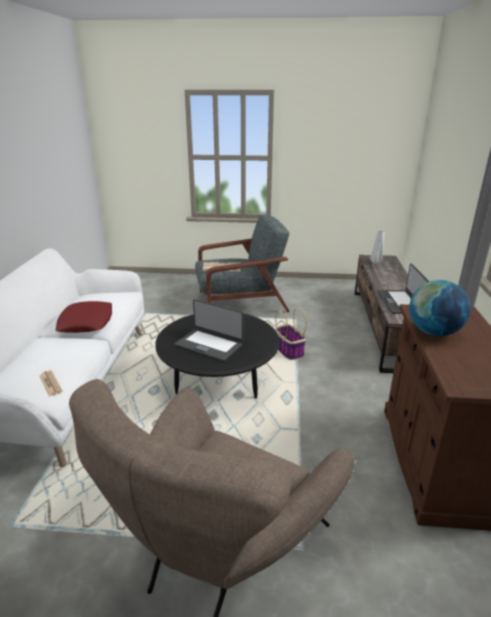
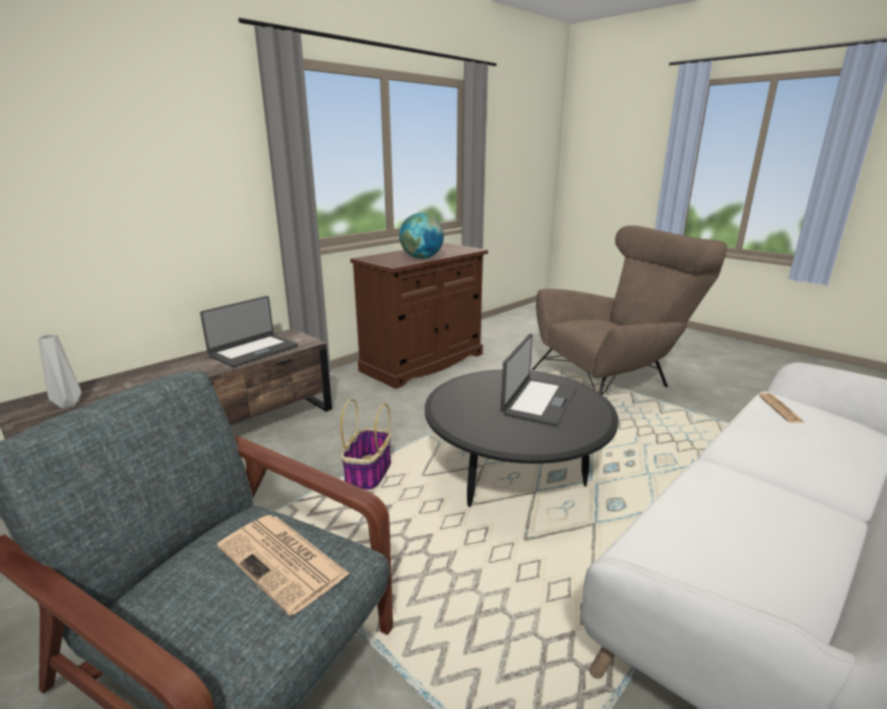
camera: 140 degrees left, 5 degrees down
red pillow [55,301,112,333] -> none
laptop [175,299,244,362] -> laptop turned 45 degrees clockwise [501,334,577,426]

